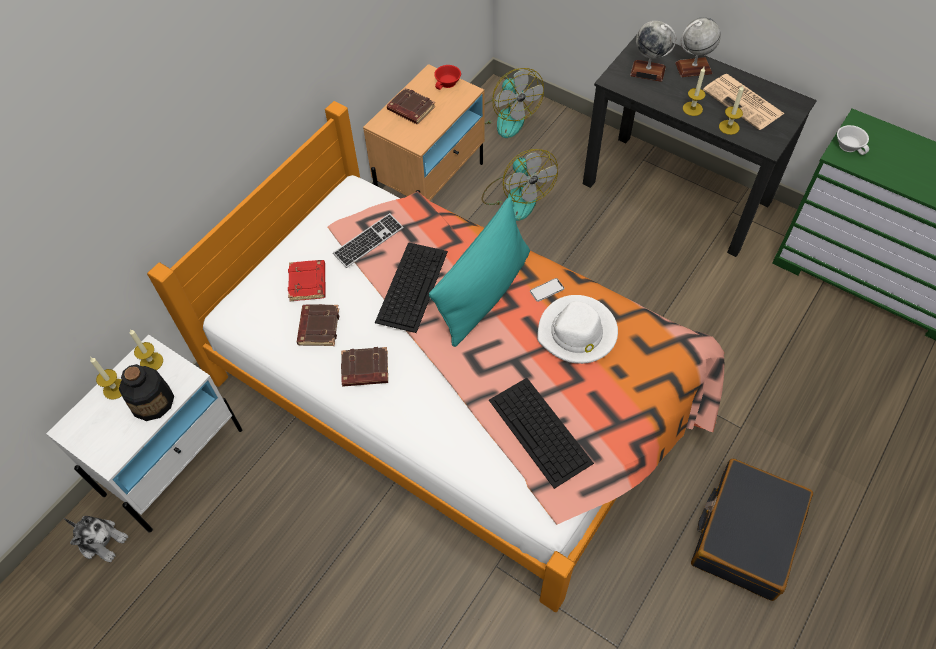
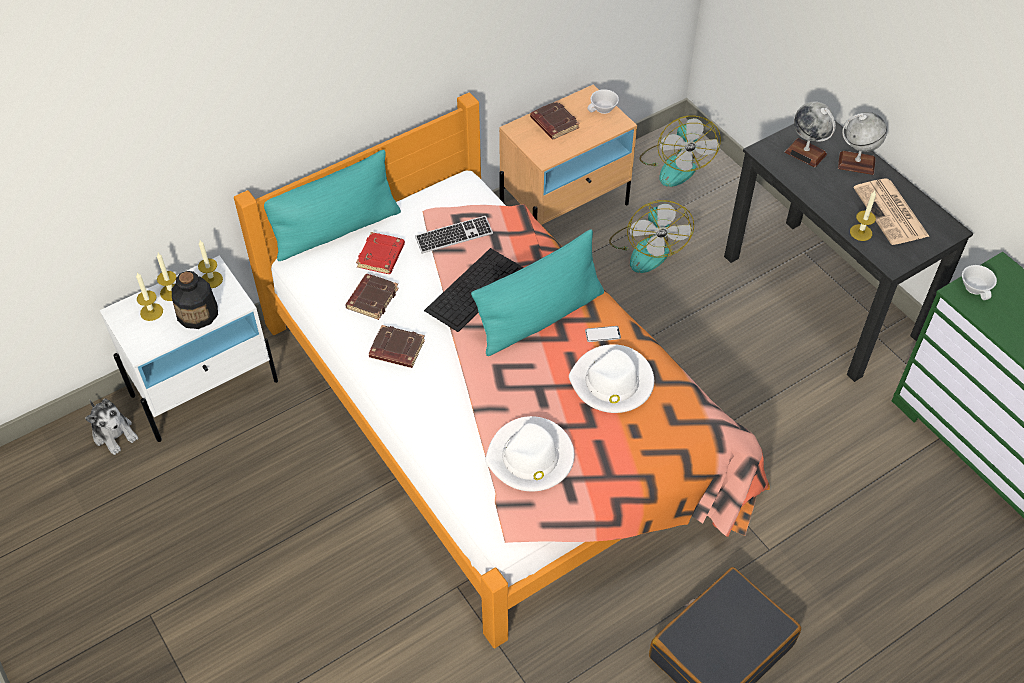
camera: 20 degrees right, 5 degrees down
red cup [434,65,461,90] -> white cup [587,89,619,114]
keyboard [489,378,594,489] -> white hat [485,416,574,491]
candle [683,67,706,116] -> candle moved to [136,273,163,321]
none -> turquoise pillow [264,150,401,261]

